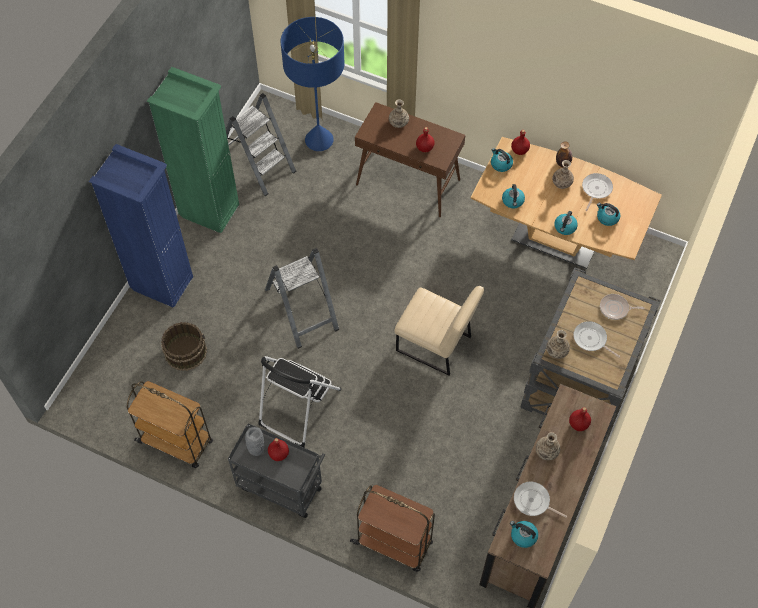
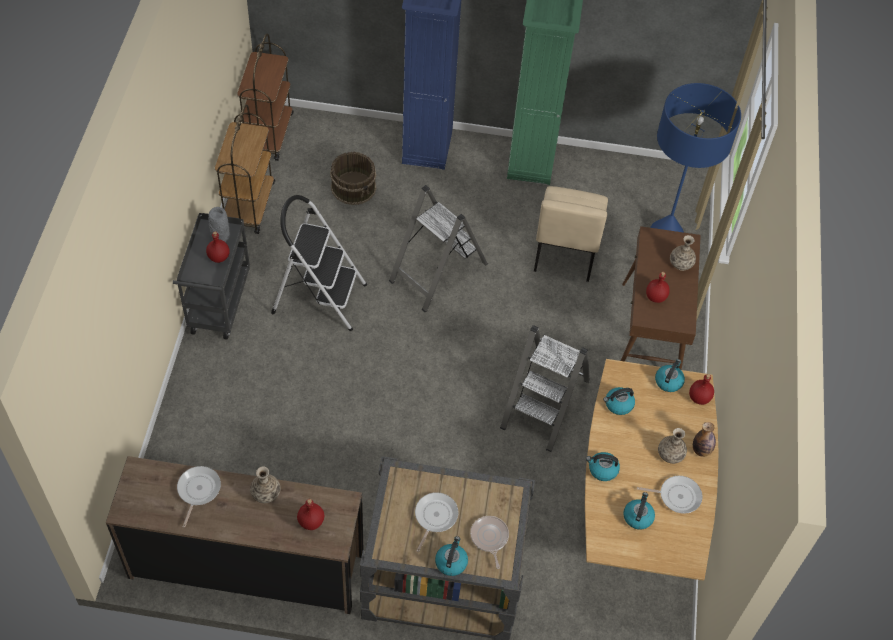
camera: 70 degrees right, 5 degrees down
grey step ladder [226,93,296,196] -> grey step ladder moved to [500,325,590,452]
brown cart [350,485,435,572] -> brown cart moved to [237,33,294,161]
beige chair [395,286,484,376] -> beige chair moved to [534,186,608,282]
kettle [510,521,538,548] -> kettle moved to [435,536,468,576]
vase [546,330,570,359] -> none

